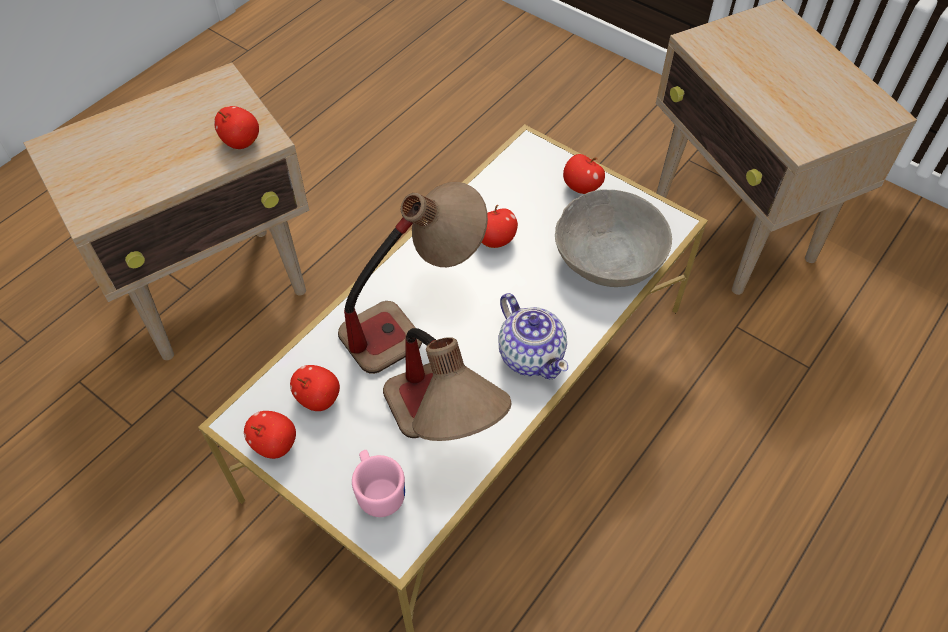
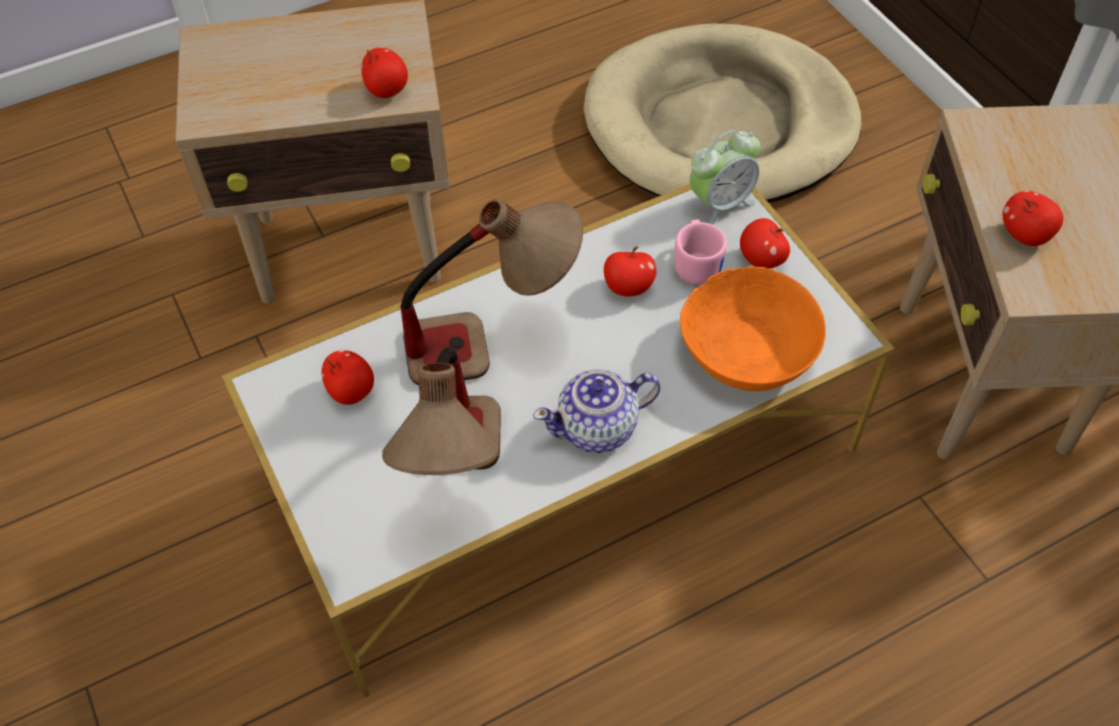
camera: 25 degrees right, 0 degrees up
apple [244,411,296,459] -> apple moved to [1003,191,1063,246]
pink mug [352,450,405,517] -> pink mug moved to [674,219,727,285]
teapot [498,293,568,380] -> teapot turned 75 degrees clockwise [533,369,661,453]
grey bowl [555,189,672,287] -> orange bowl [680,266,826,391]
none -> beige dog bed [583,23,862,203]
none -> alarm clock [690,130,760,225]

